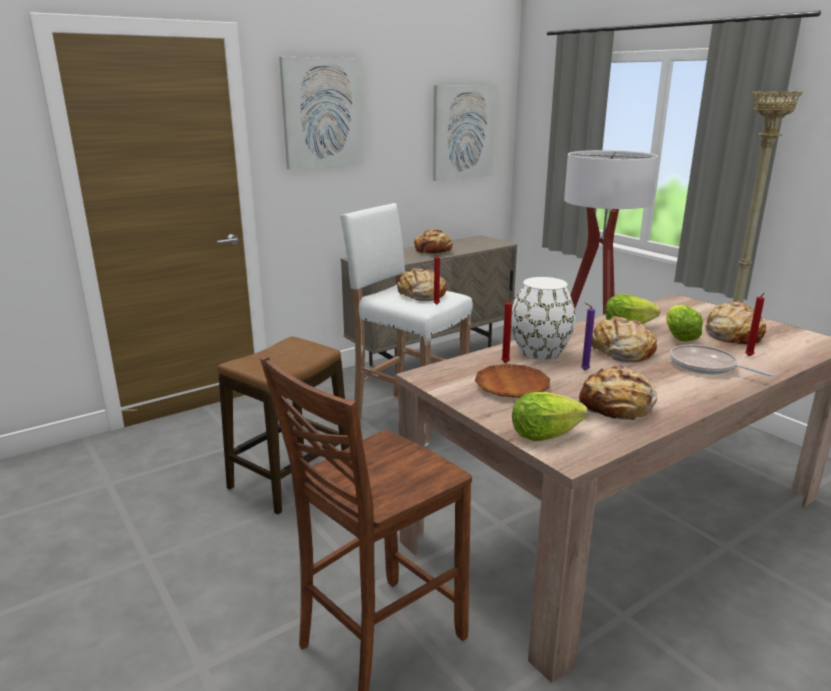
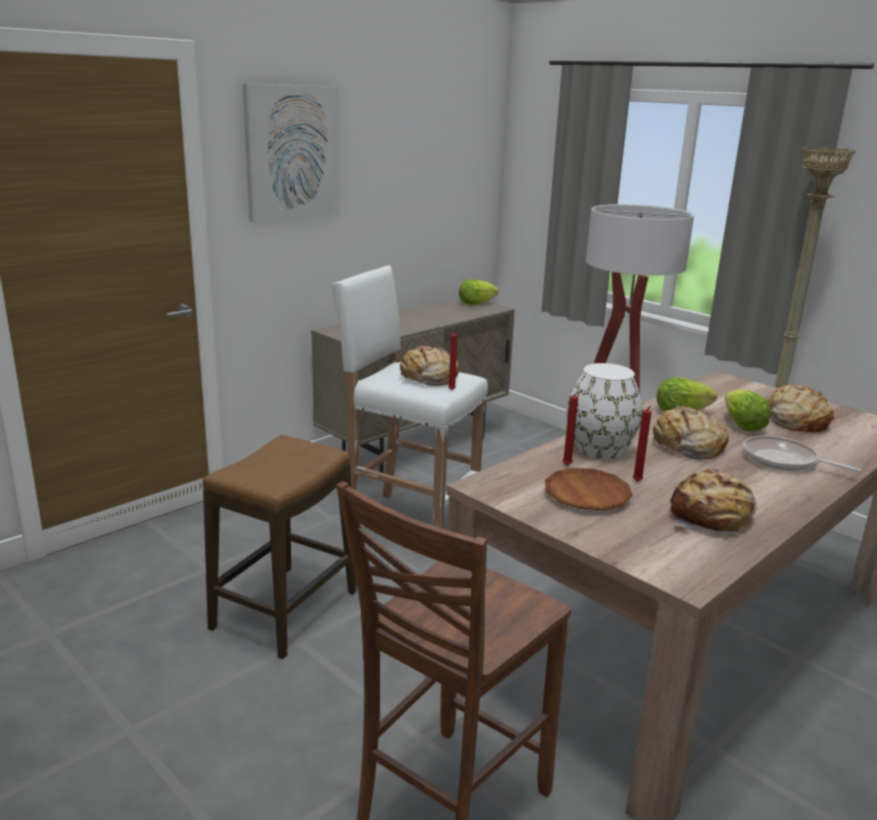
camera: 10 degrees left, 0 degrees up
bread [414,229,453,254] -> none
picture [433,85,496,181] -> none
lettuce [512,392,588,441] -> lettuce moved to [459,279,499,305]
purple candle [581,303,595,370] -> none
red candle [745,293,765,356] -> red candle moved to [633,406,651,482]

